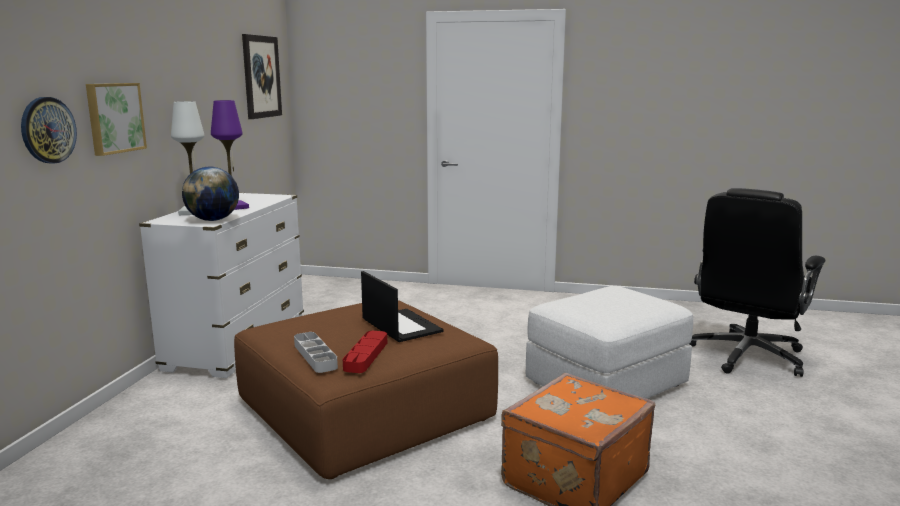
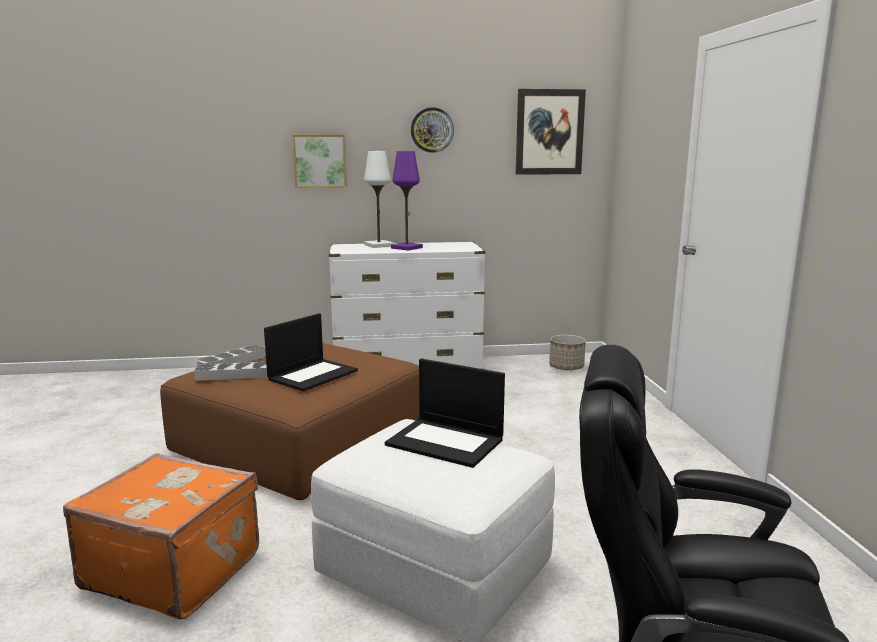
camera: 70 degrees right, 0 degrees up
wall clock [21,97,77,164] -> wall clock moved to [411,107,454,153]
globe [182,167,239,221] -> none
red tray [343,331,387,373] -> grey tray [194,362,267,381]
none -> laptop [385,358,505,468]
none -> planter [549,335,586,370]

